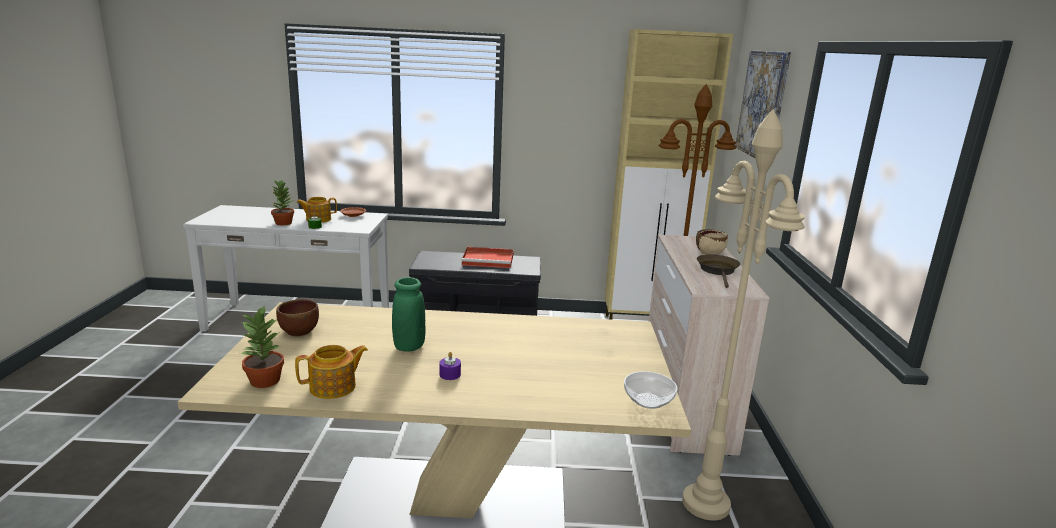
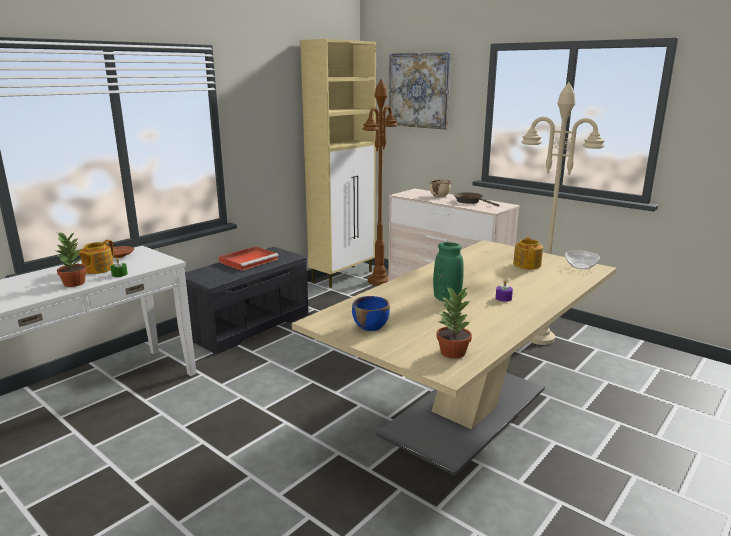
camera: 50 degrees left, 0 degrees up
brown bowl [276,299,319,336] -> blue bowl [352,296,390,331]
teapot [295,345,368,399] -> teapot moved to [513,236,543,269]

